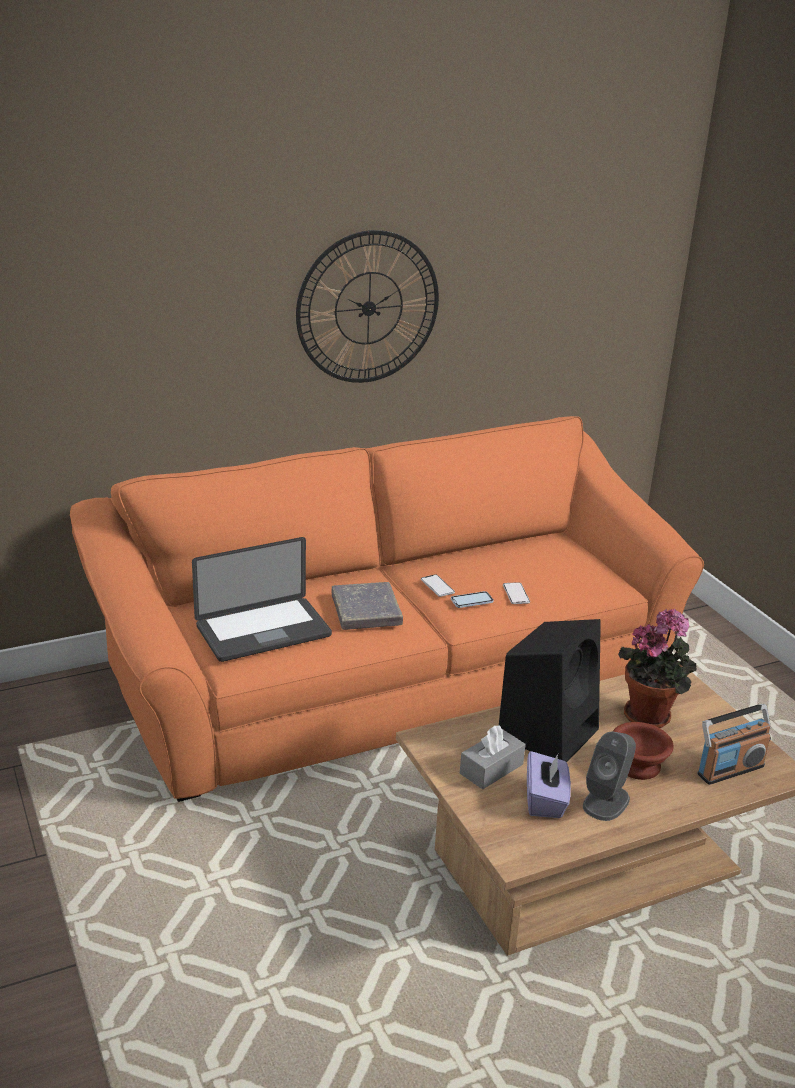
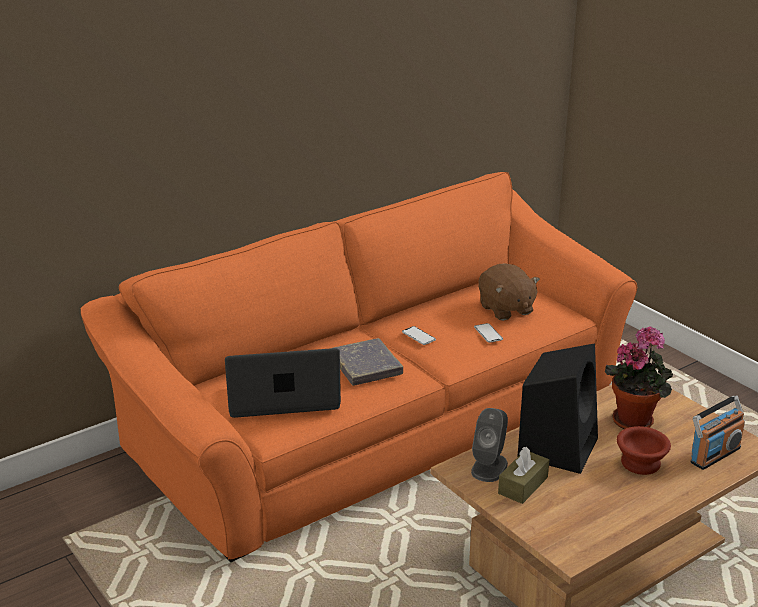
camera: 10 degrees left, 0 degrees up
laptop [192,537,332,662] -> laptop turned 150 degrees counterclockwise [225,348,341,418]
wall clock [296,230,439,383] -> none
phone [451,591,494,608] -> none
grey tissue box [460,725,526,790] -> brown tissue box [498,447,549,504]
purple tissue box [527,751,571,818] -> none
grey speaker [583,732,636,821] -> grey speaker moved to [471,408,508,482]
none -> brown plush toy [478,264,540,321]

